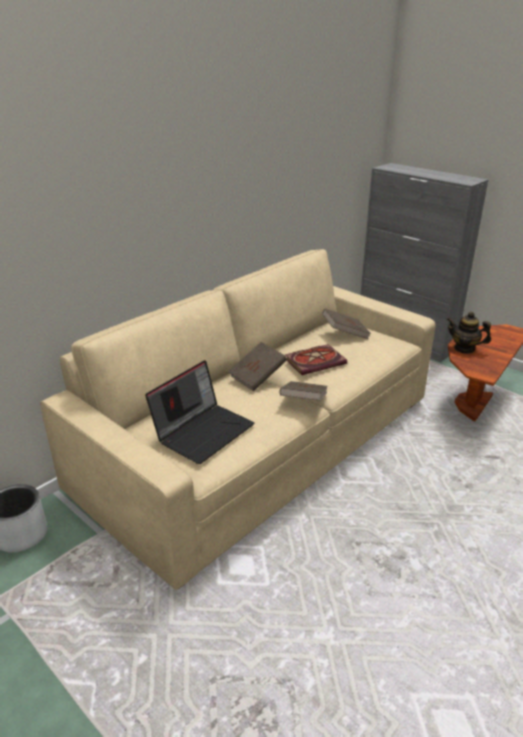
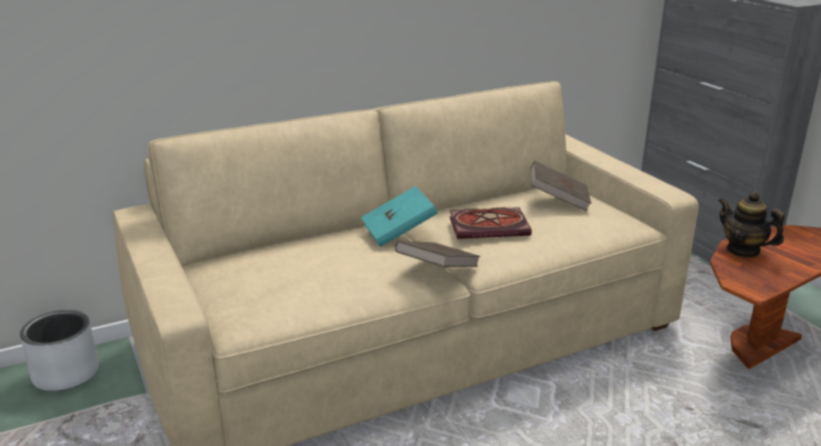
camera: 20 degrees right, 5 degrees down
laptop [145,360,254,464] -> none
brown book [228,342,287,391] -> turquoise book [361,186,438,247]

